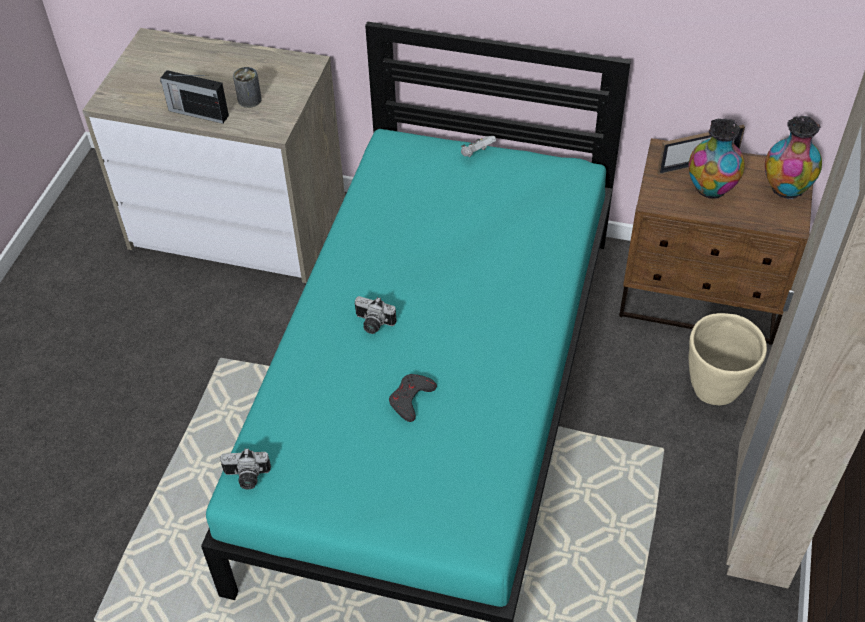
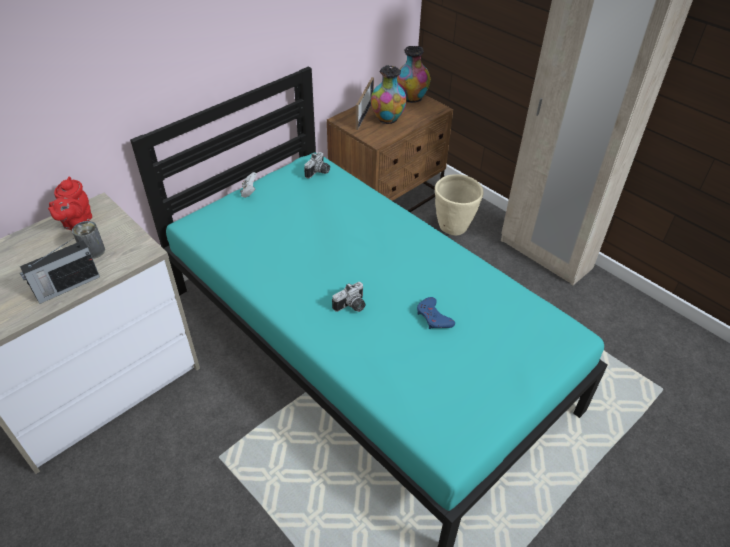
camera: 60 degrees left, 5 degrees down
camera [220,448,271,489] -> camera moved to [304,152,330,179]
grey game controller [389,374,437,422] -> blue game controller [417,297,455,329]
none -> red teapot [48,177,92,230]

